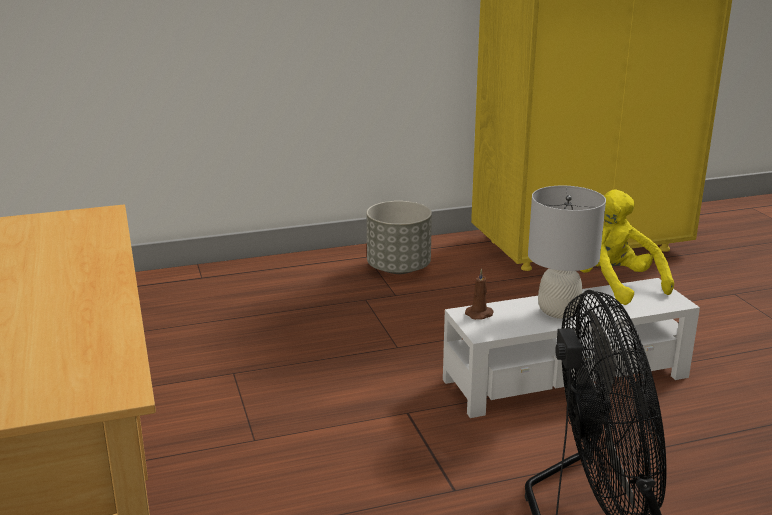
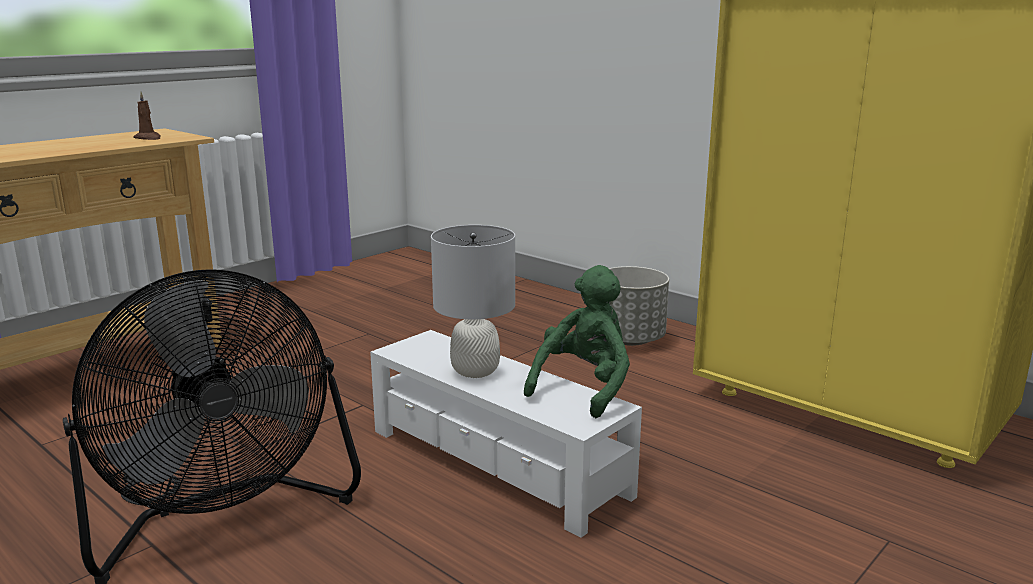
camera: 60 degrees right, 5 degrees down
brown candle [465,269,494,320] -> brown candle moved to [133,92,161,140]
yellow plush toy [580,189,674,305] -> green plush toy [524,265,630,418]

